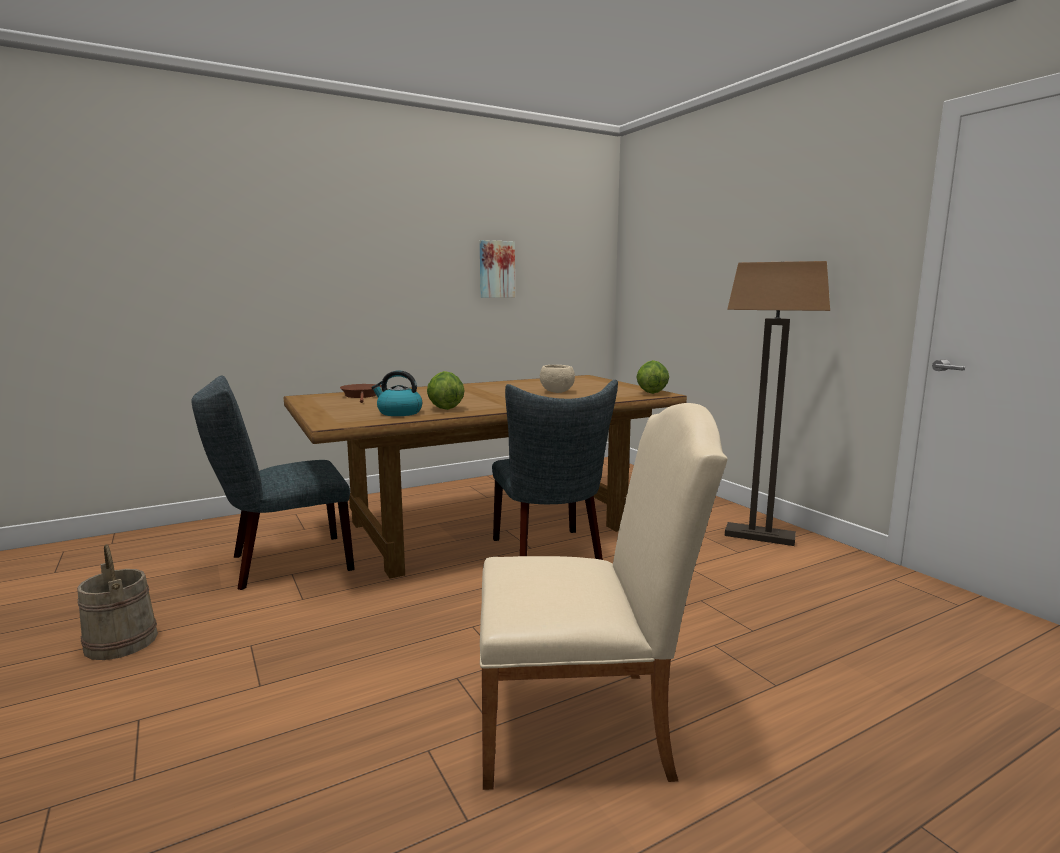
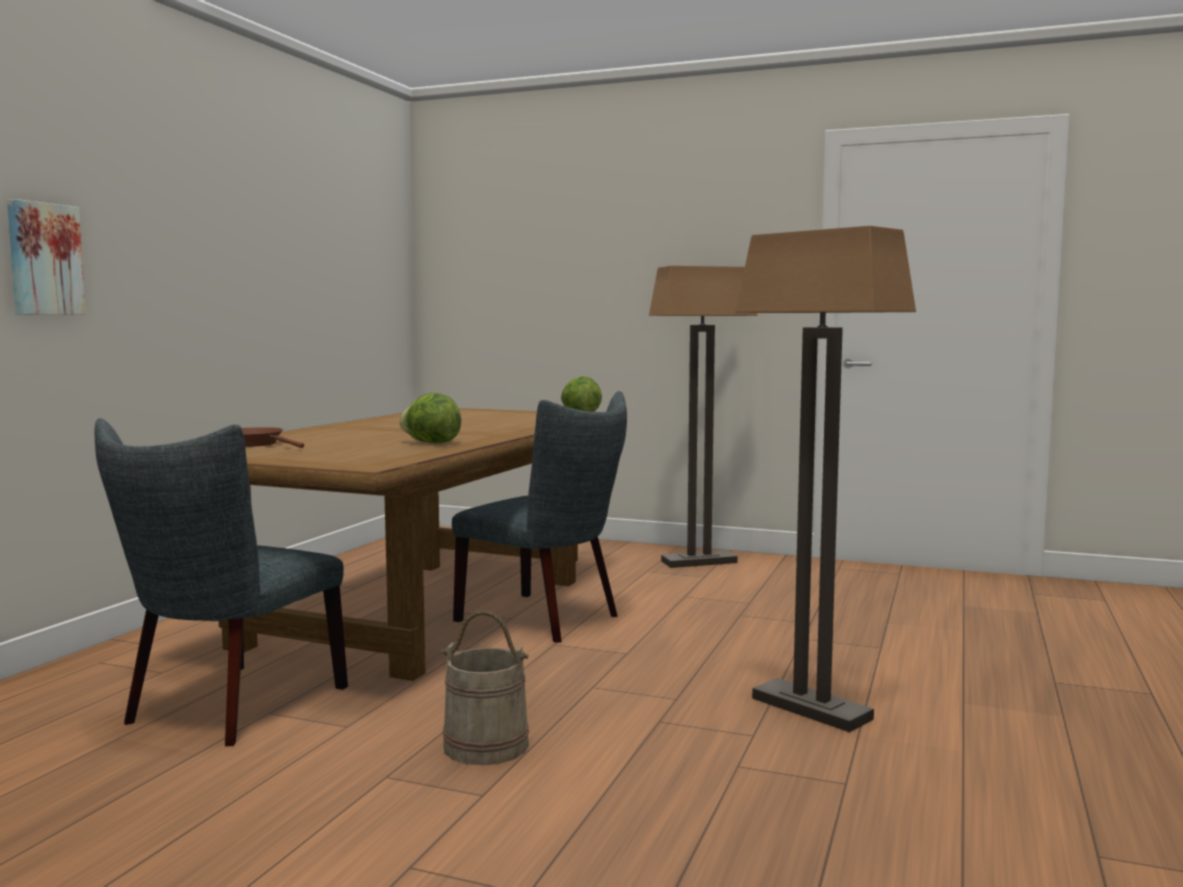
camera: 40 degrees left, 5 degrees down
beige bucket [77,544,158,660] -> beige bucket moved to [441,610,529,765]
kettle [371,370,422,416] -> none
picture [480,240,515,298] -> picture moved to [7,199,86,315]
beige chair [480,403,727,790] -> floor lamp [735,226,916,732]
beige bowl [540,365,575,393] -> none

